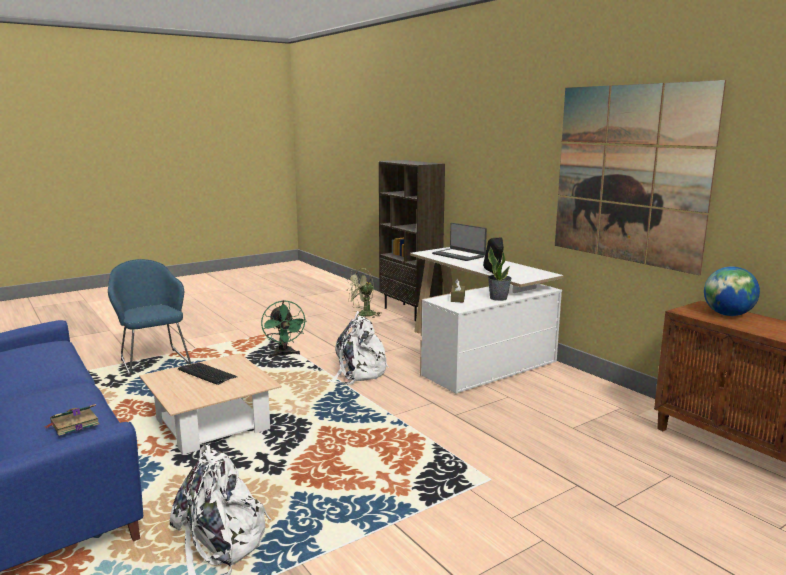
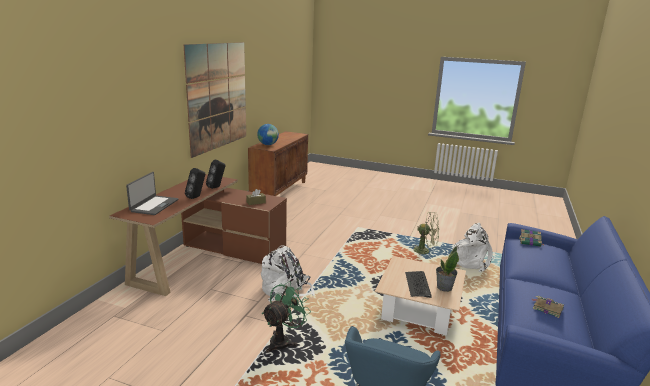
camera: 125 degrees left, 5 degrees up
green fan [345,268,381,318] -> green fan moved to [413,212,439,254]
brown bookcase [379,160,445,321] -> none
white desk [410,247,564,394] -> brown desk [109,174,287,296]
potted plant [488,247,512,301] -> potted plant moved to [436,246,459,292]
none -> black speaker [185,168,205,199]
none -> book [533,296,564,318]

